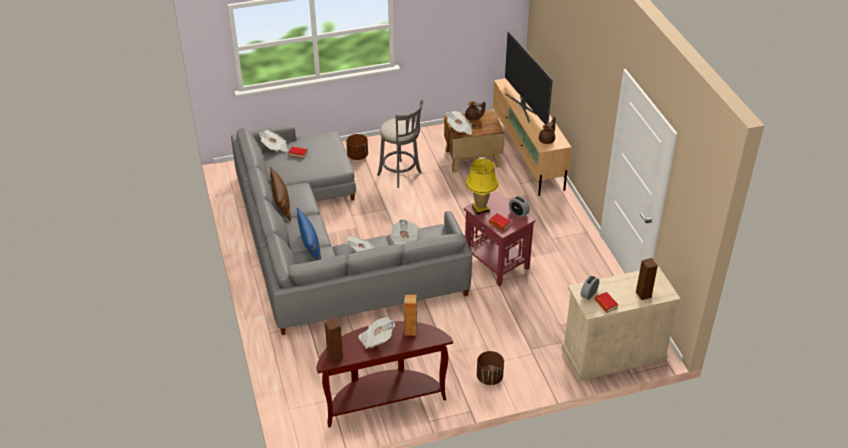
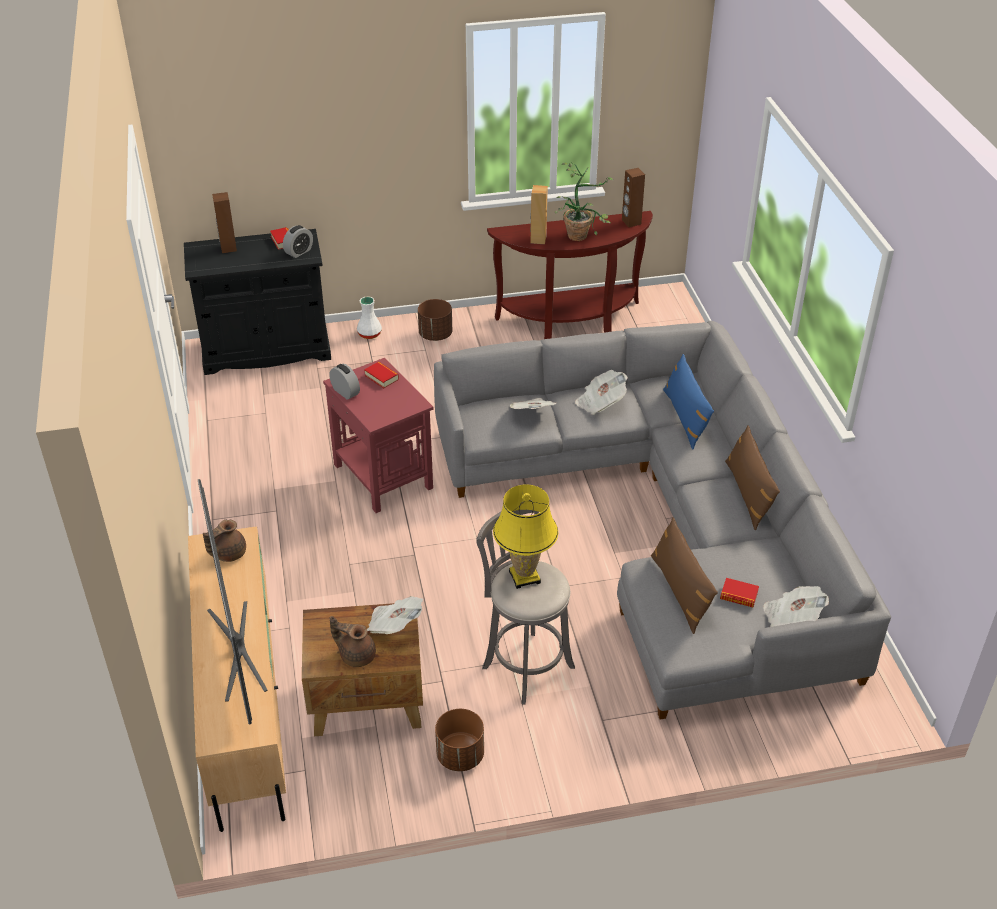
camera: 175 degrees left, 0 degrees up
brown planter [346,134,368,160] -> brown planter moved to [435,709,484,771]
newspaper [358,317,395,349] -> potted plant [555,163,613,241]
yellow table lamp [465,159,499,214] -> yellow table lamp moved to [493,484,558,589]
beige cabinet [562,266,681,381] -> black cabinet [184,229,331,375]
none -> white vase [357,296,382,339]
none -> brown pillow [651,517,718,634]

